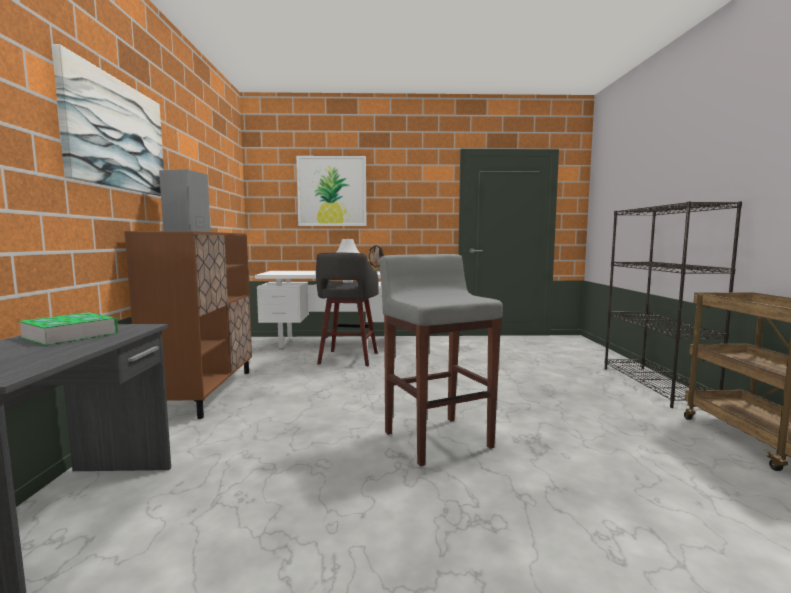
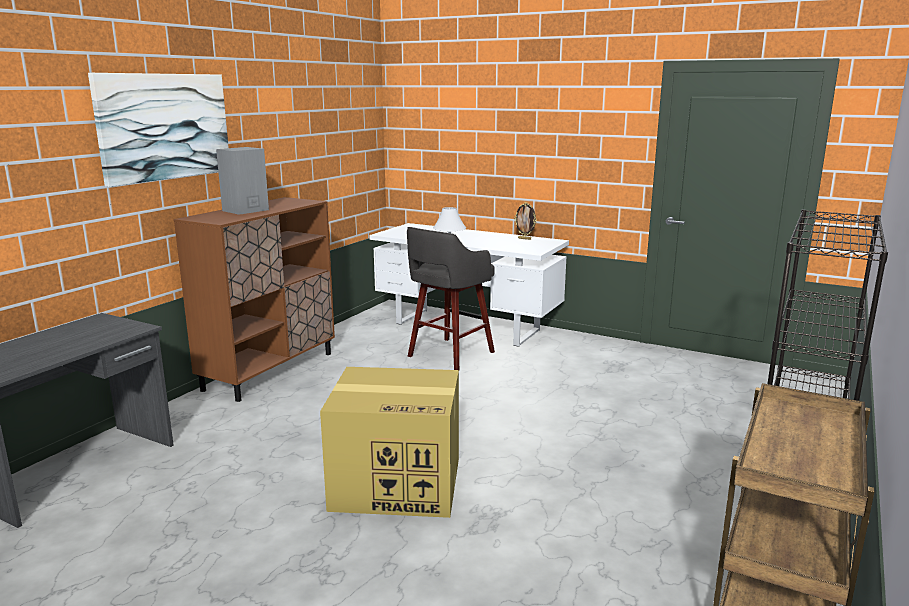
camera: 30 degrees right, 10 degrees up
book [18,312,118,345] -> none
picture [296,156,366,226] -> none
grey stool [379,254,503,466] -> cardboard box [320,367,459,518]

